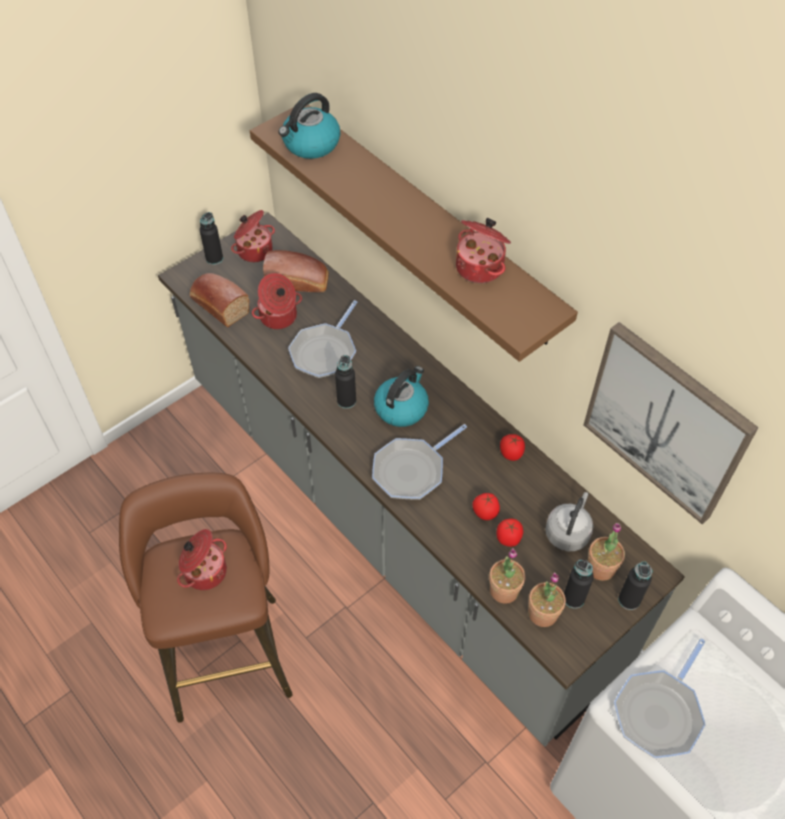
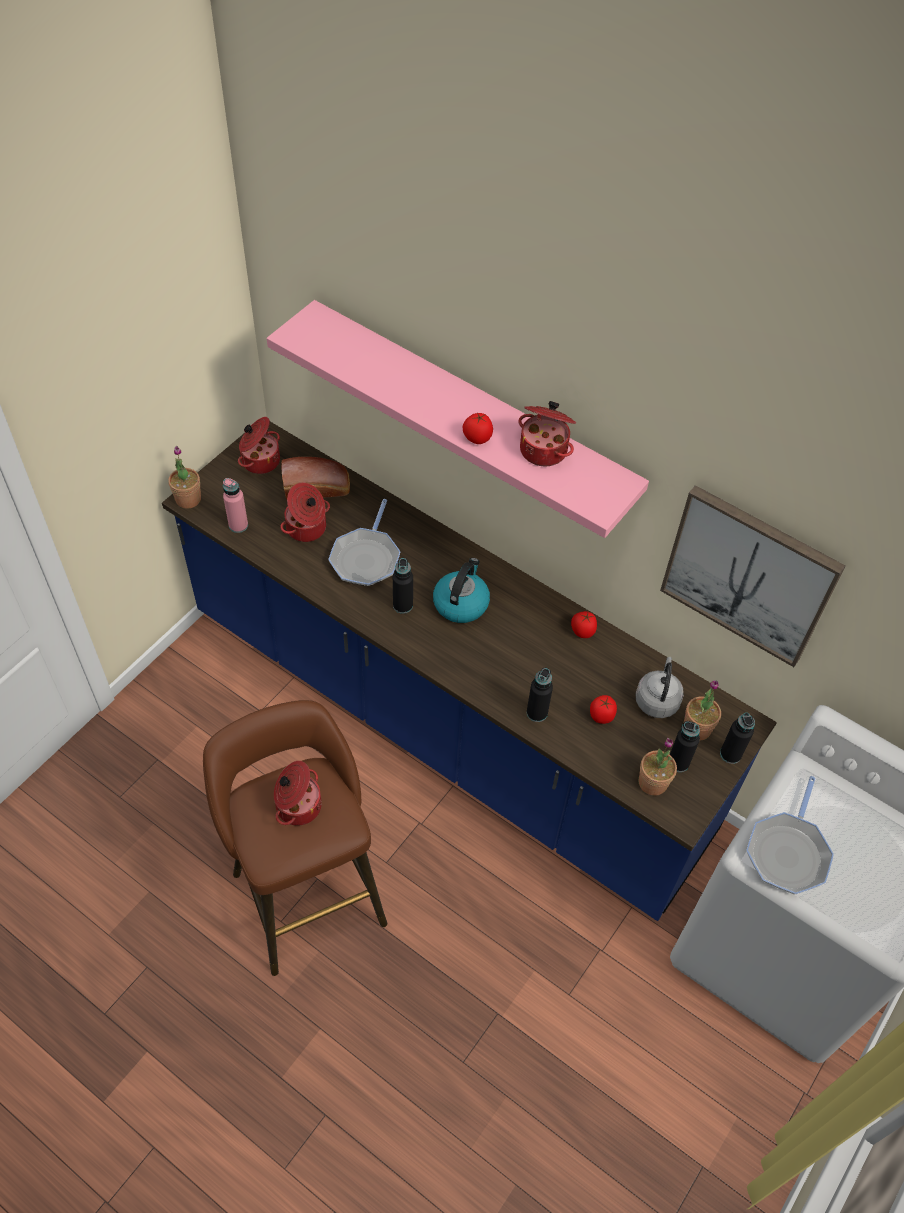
camera: 15 degrees left, 0 degrees up
grey counter [158,213,685,747] -> blue counter [162,422,777,921]
bread [189,273,250,327] -> pink bottle [223,478,248,533]
black bottle [200,212,223,265] -> black bottle moved to [527,668,553,722]
brown shelf [250,105,578,362] -> pink shelf [267,300,649,538]
kettle [278,93,340,159] -> none
frying pan [372,424,467,500] -> none
tomato [472,493,500,520] -> tomato moved to [463,413,493,444]
potted plant [489,548,525,604] -> potted plant moved to [168,446,201,509]

